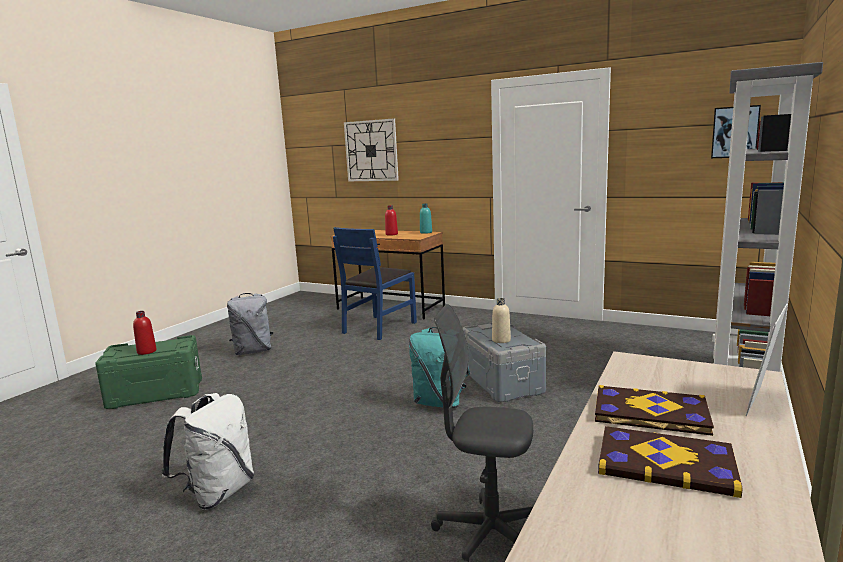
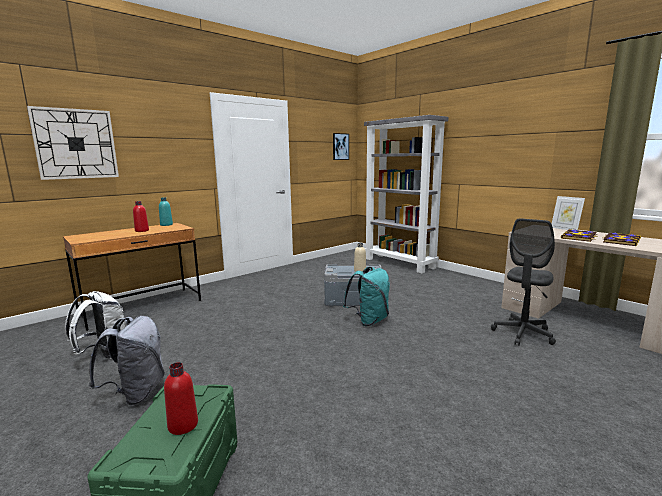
camera: 70 degrees left, 0 degrees up
white backpack [161,393,254,510] -> white backpack moved to [65,291,125,359]
blue chair [333,227,417,340] -> none

